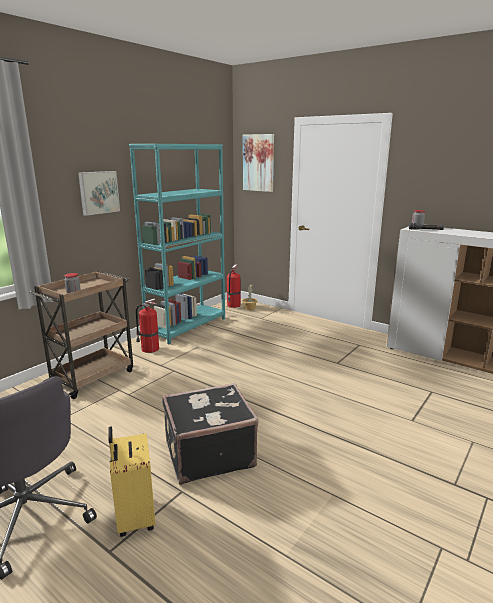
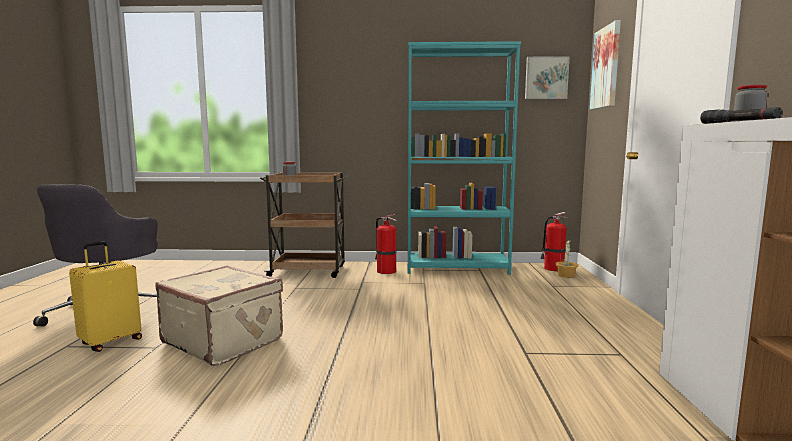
camera: 55 degrees right, 10 degrees down
picture [78,171,120,216] -> picture moved to [525,56,570,99]
black suitcase [162,383,259,485] -> beige suitcase [155,266,283,366]

